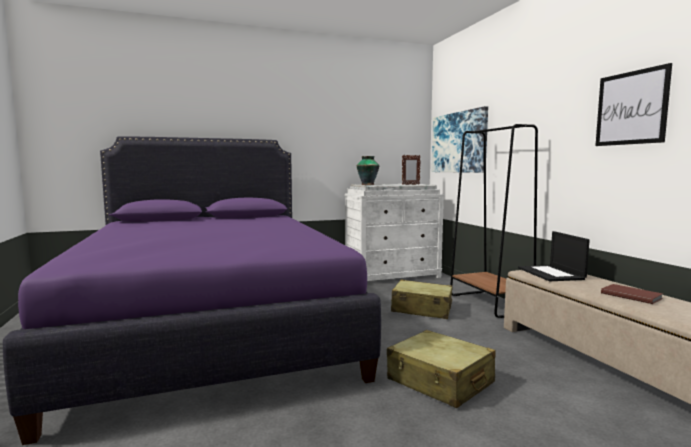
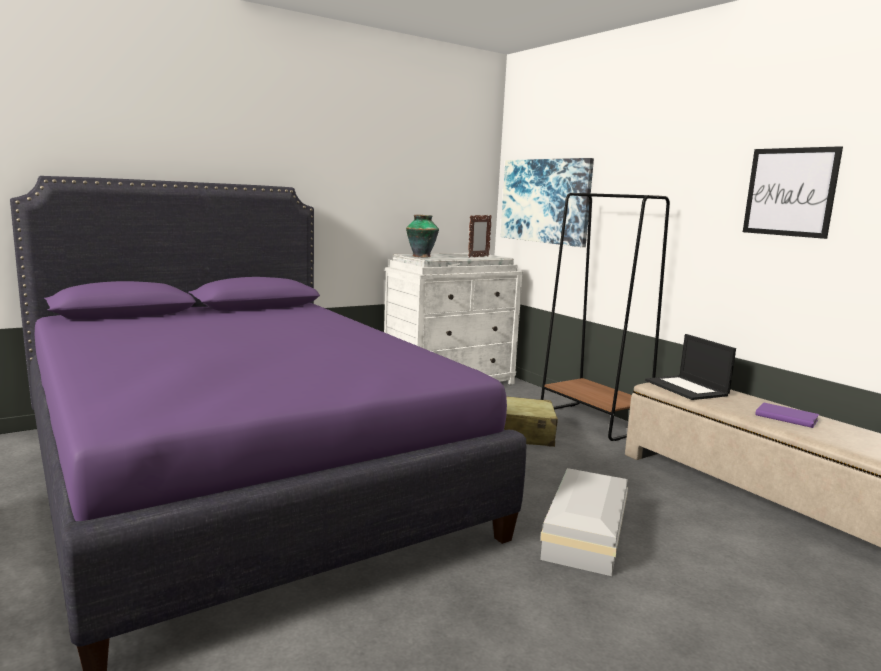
camera: 15 degrees left, 5 degrees up
beige suitcase [387,330,496,408] -> white storage box [540,468,628,576]
brown book [601,284,663,304] -> purple book [755,403,819,428]

